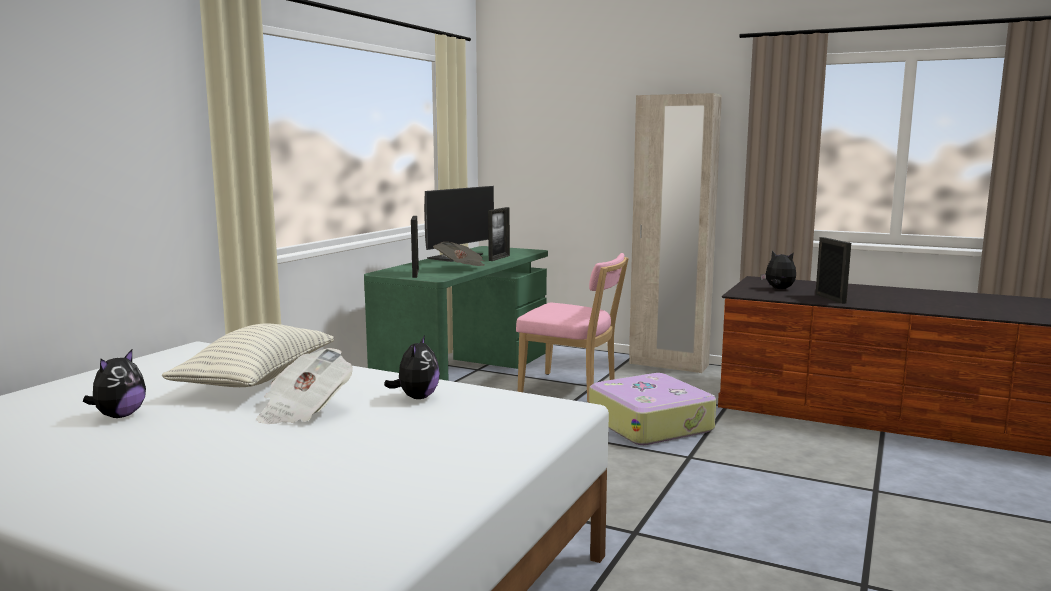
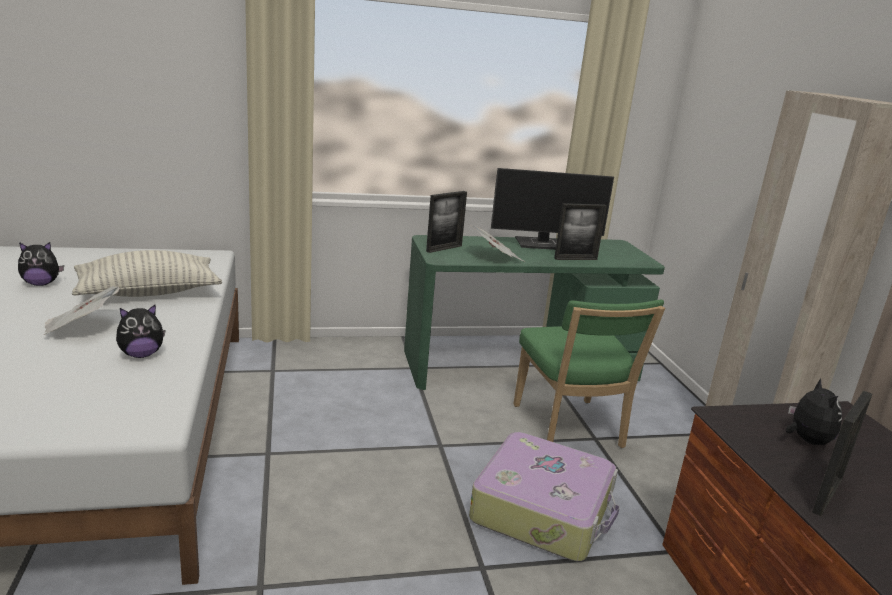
camera: 50 degrees right, 10 degrees up
pink chair [516,253,629,402] -> green chair [514,300,665,448]

